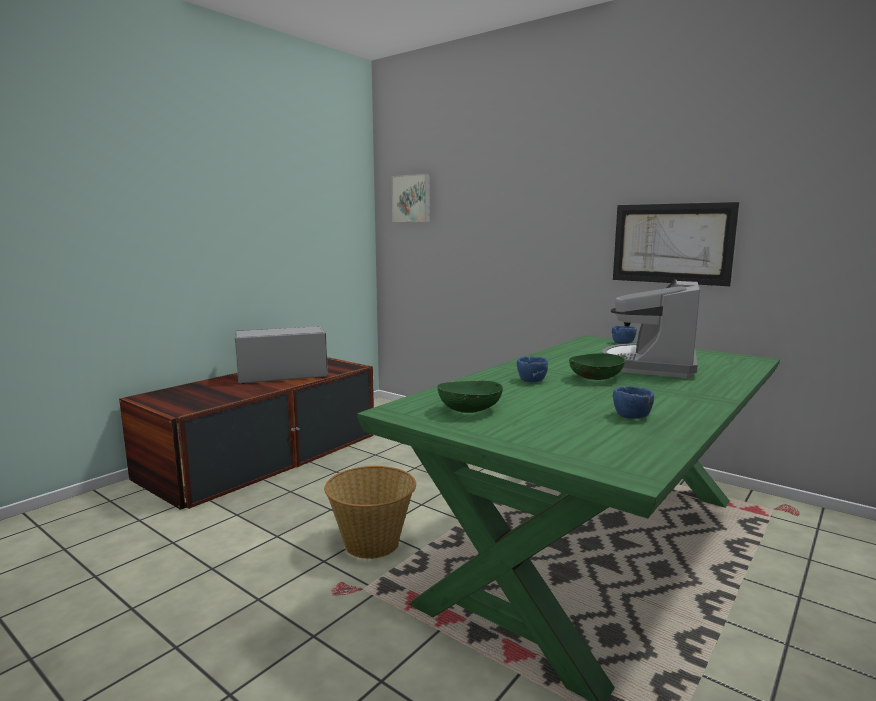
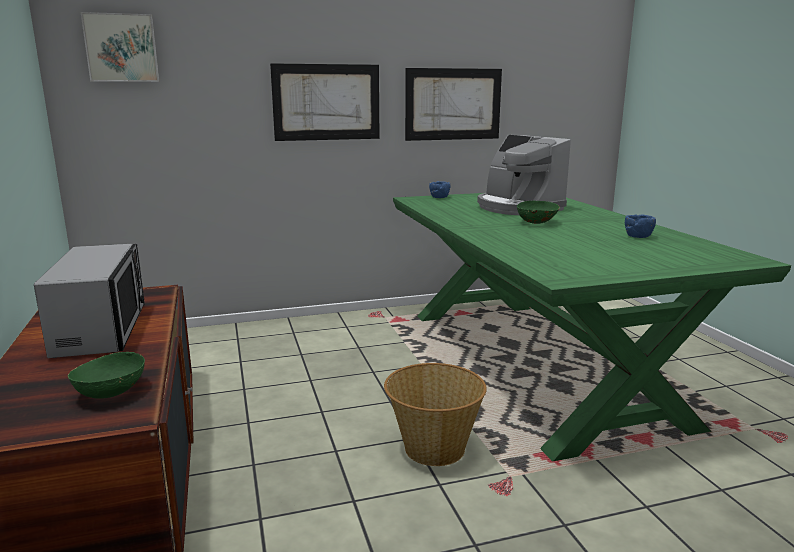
camera: 55 degrees left, 5 degrees up
microwave [235,326,328,384] -> microwave turned 150 degrees clockwise [34,244,145,358]
green bowl [437,380,503,413] -> green bowl moved to [68,352,145,399]
blue bowl [517,356,548,382] -> none
none -> picture [270,63,380,141]

